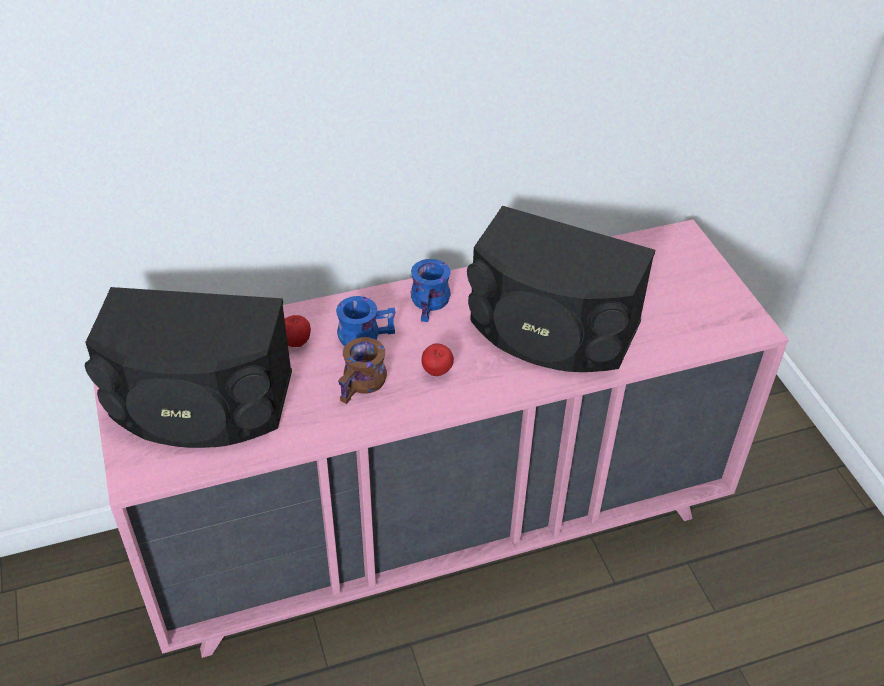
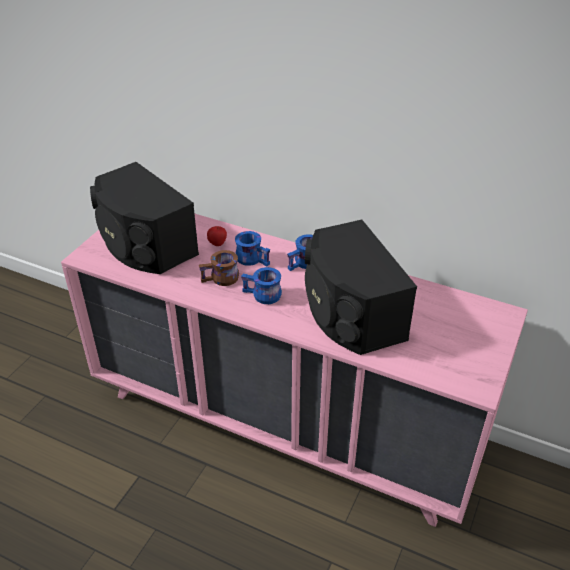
camera: 45 degrees right, 5 degrees down
apple [421,343,454,376] -> blue mug [241,267,282,304]

